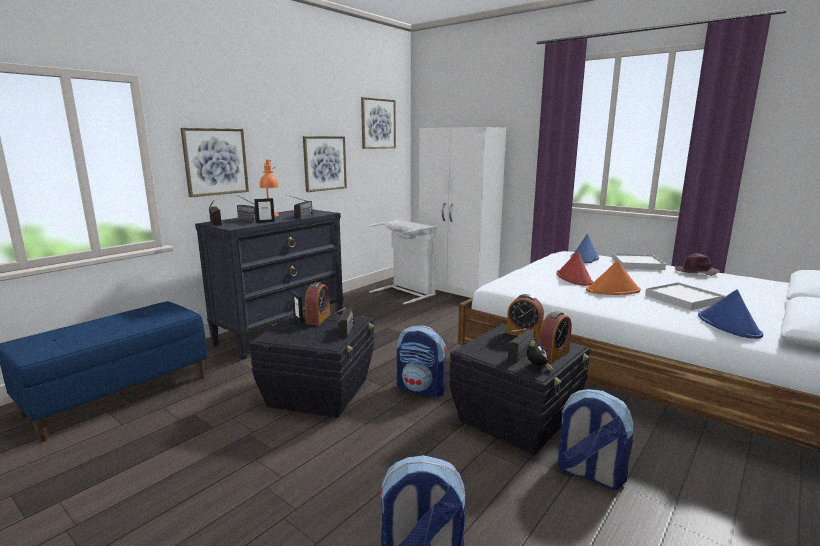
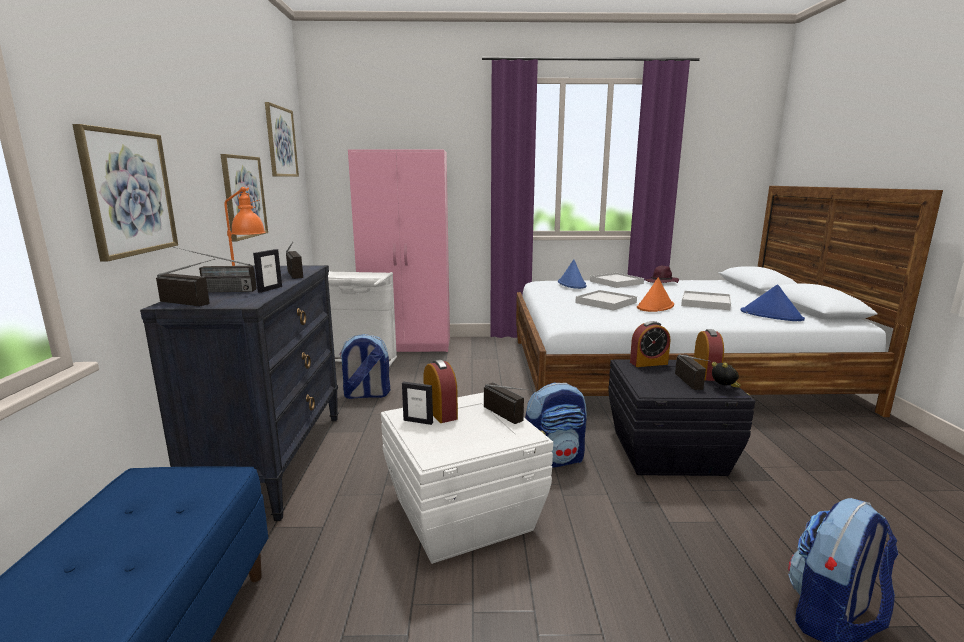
camera: 40 degrees left, 0 degrees up
black storage box [249,311,374,418] -> white storage box [381,392,553,564]
white wardrobe [419,127,506,298] -> pink wardrobe [348,150,450,352]
red hat [556,251,593,286] -> white tray [575,290,637,311]
backpack [557,389,633,490] -> backpack moved to [339,334,390,399]

